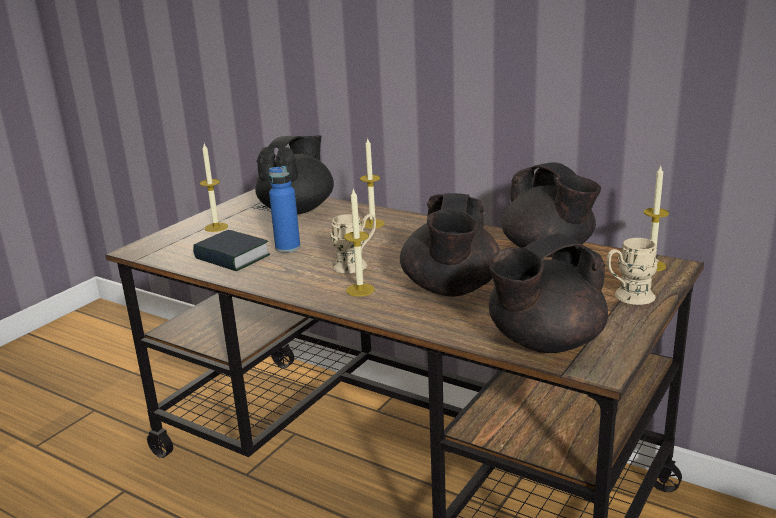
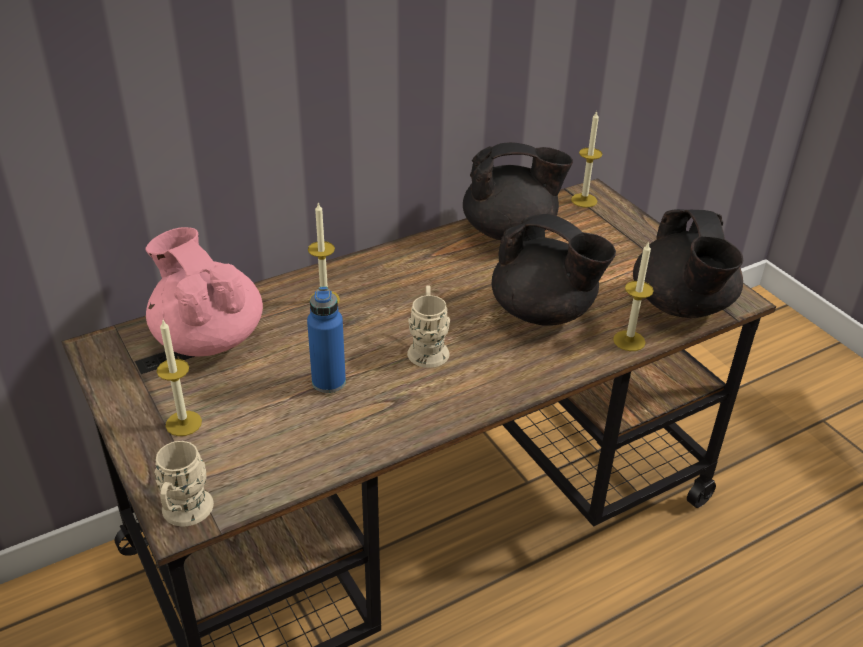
camera: 65 degrees left, 15 degrees up
book [193,230,270,271] -> none
black teapot [255,135,334,214] -> pink teapot [145,227,263,356]
candle [344,188,375,297] -> candle moved to [613,241,654,351]
beige mug [607,238,658,305] -> beige mug moved to [154,441,214,526]

